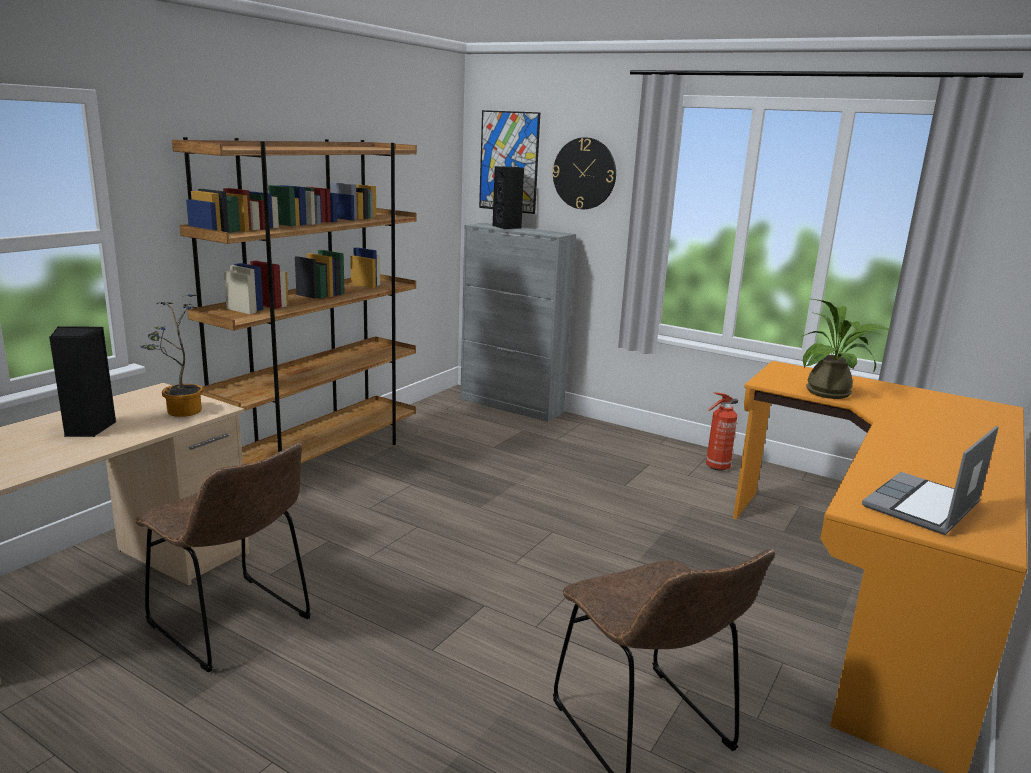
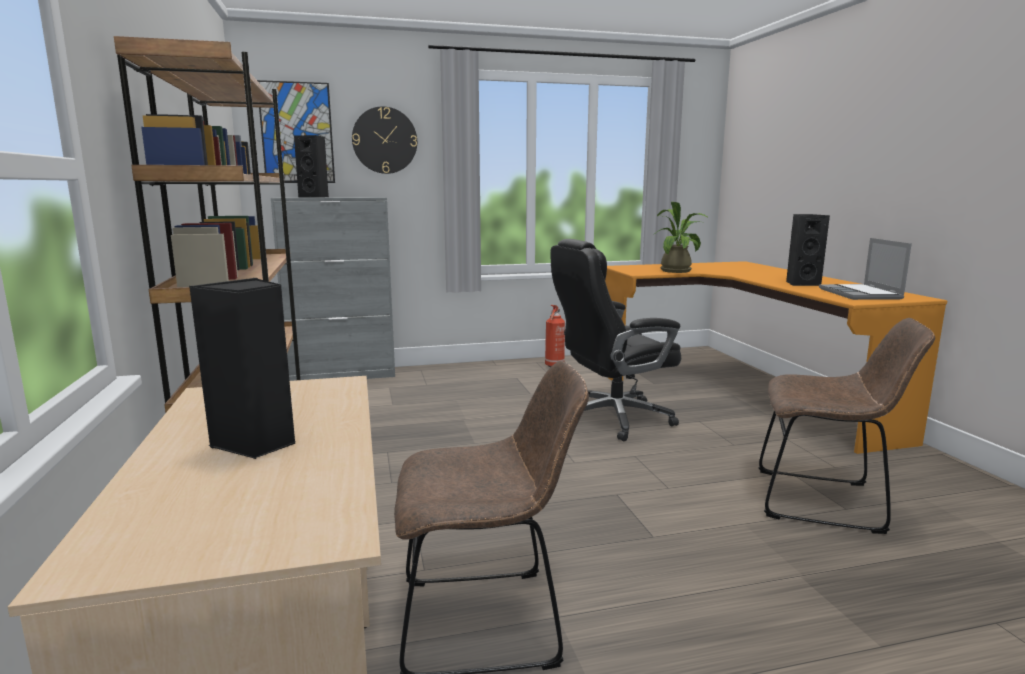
camera: 45 degrees left, 5 degrees down
potted plant [140,294,203,417] -> none
none -> black office chair [551,239,681,441]
none -> black speaker [786,214,830,286]

